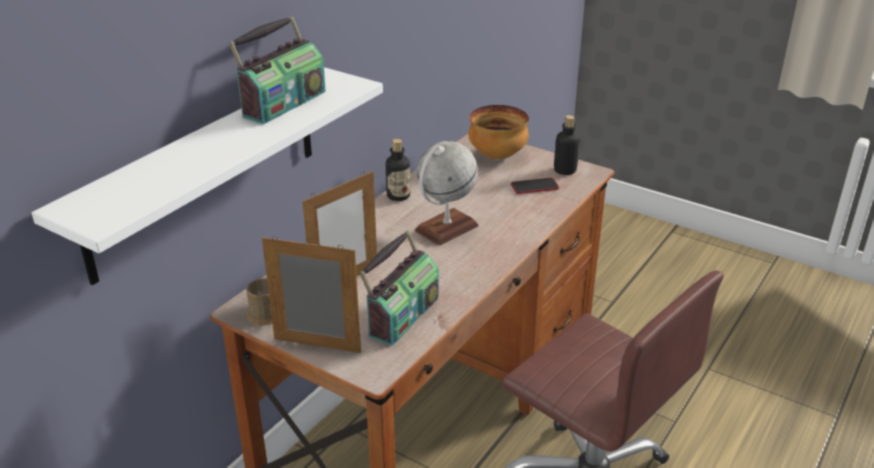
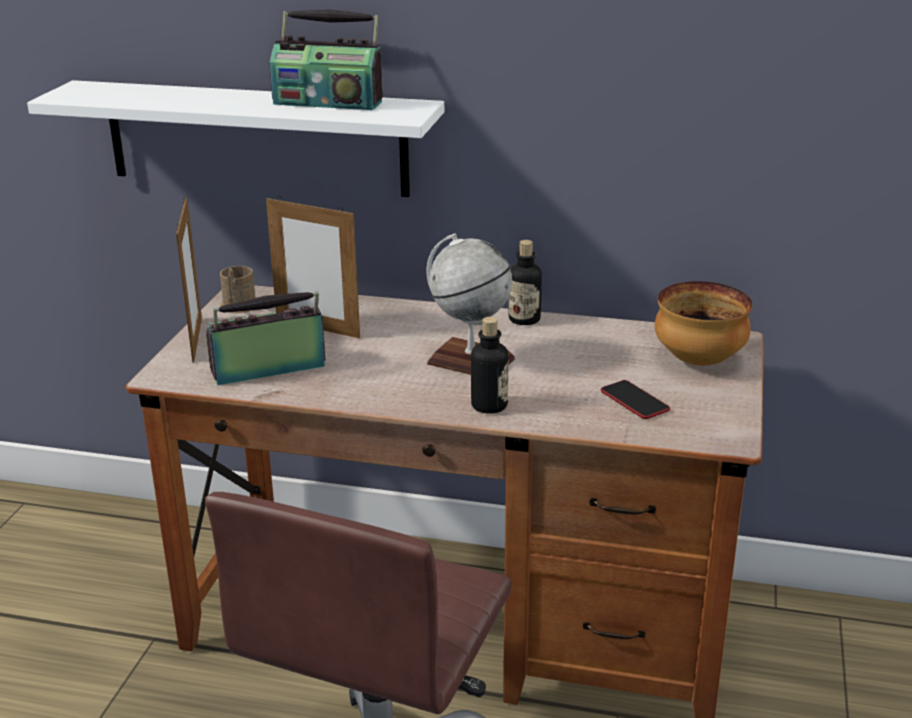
camera: 70 degrees right, 5 degrees down
radio [360,230,439,346] -> radio turned 150 degrees clockwise [206,291,325,385]
bottle [554,115,580,175] -> bottle moved to [471,317,509,414]

